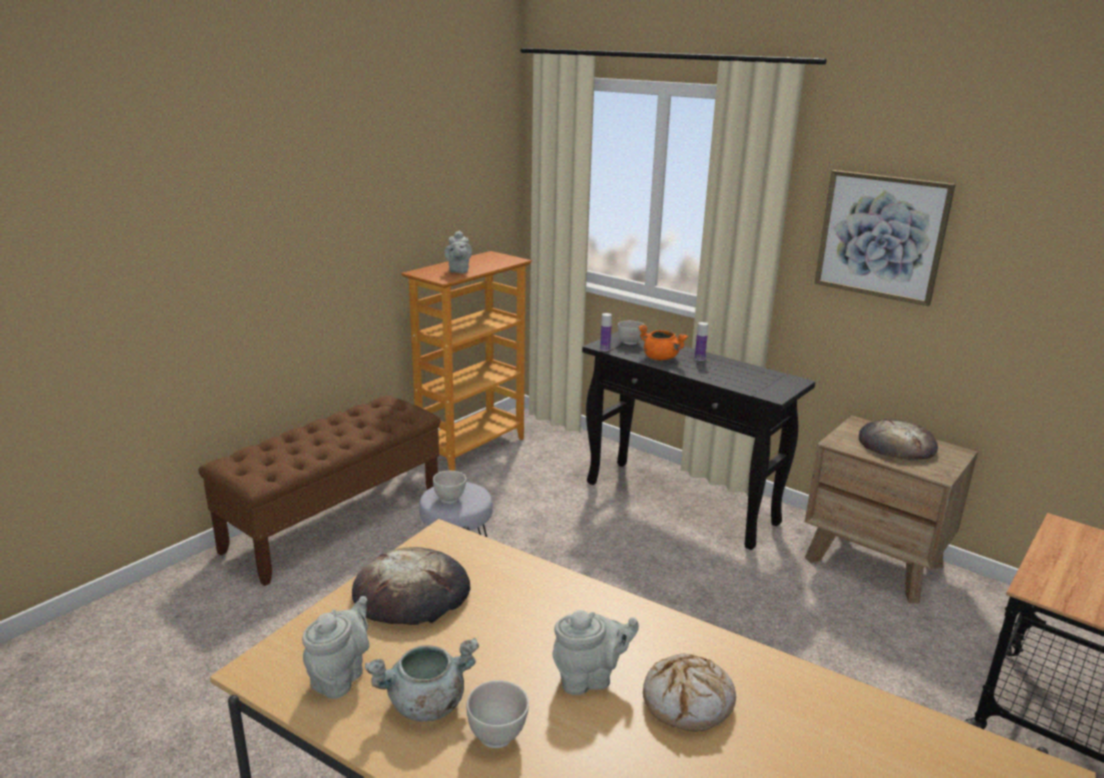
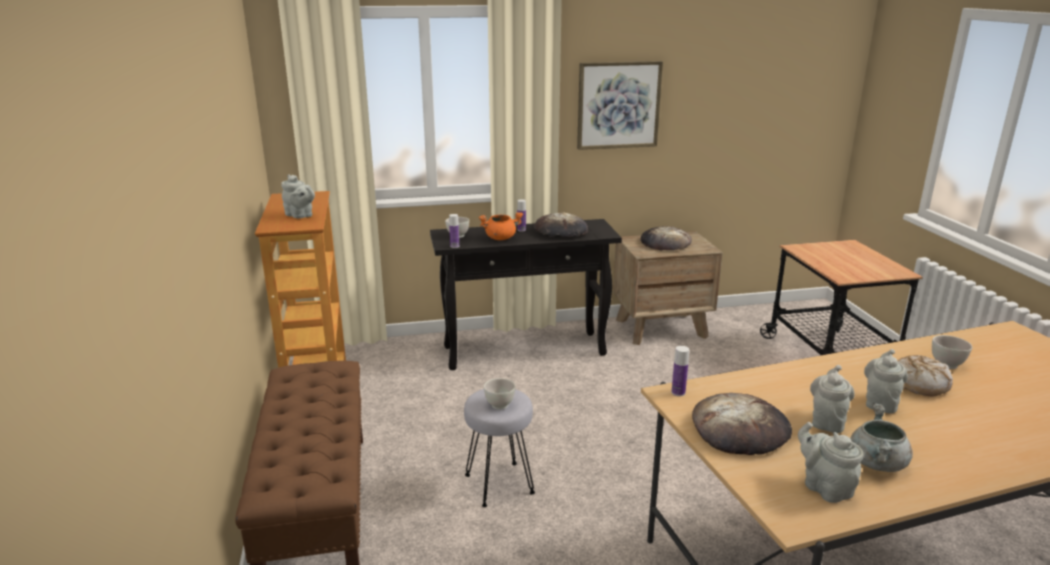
camera: 50 degrees left, 0 degrees up
white bowl [466,680,529,748] -> white bowl moved to [932,335,972,369]
none -> bread [534,212,588,237]
none -> bottle [671,346,689,396]
none -> grey teapot [810,365,855,433]

